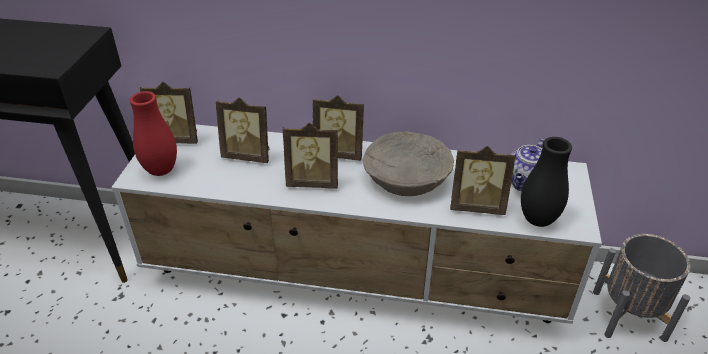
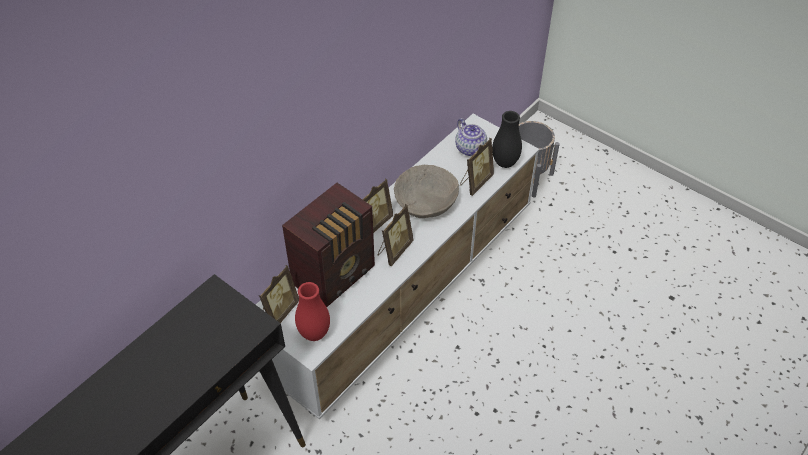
camera: 60 degrees left, 10 degrees up
picture frame [216,97,270,163] -> radio [282,183,375,307]

